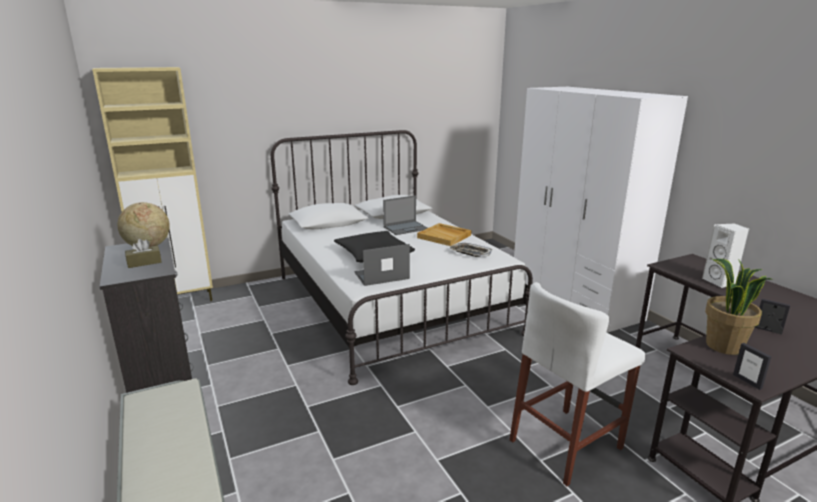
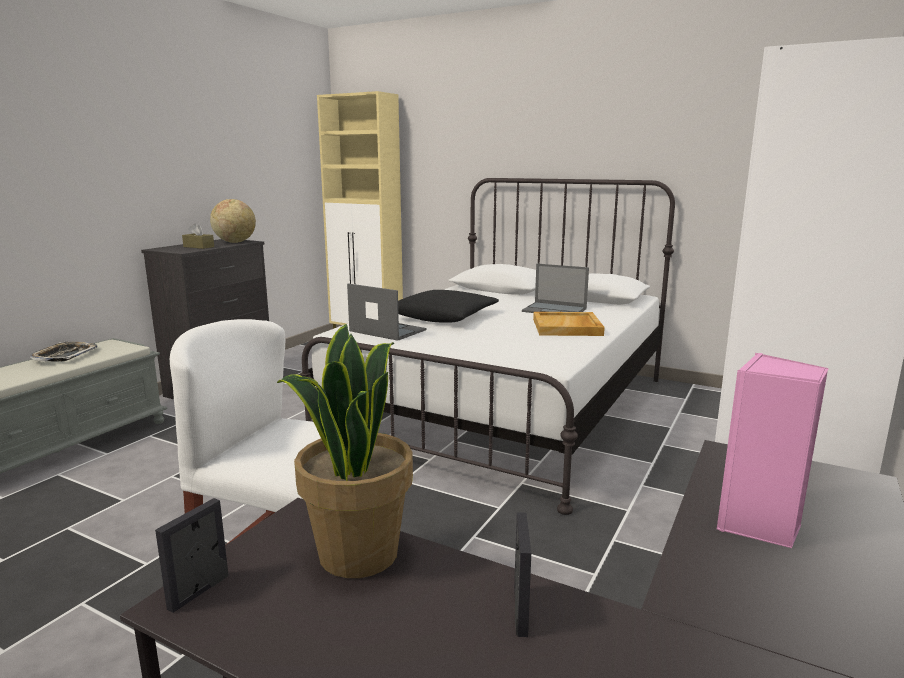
camera: 55 degrees right, 5 degrees down
tray [450,243,492,257] -> tray moved to [30,342,98,362]
white speaker [702,223,750,288] -> pink speaker [717,353,828,548]

